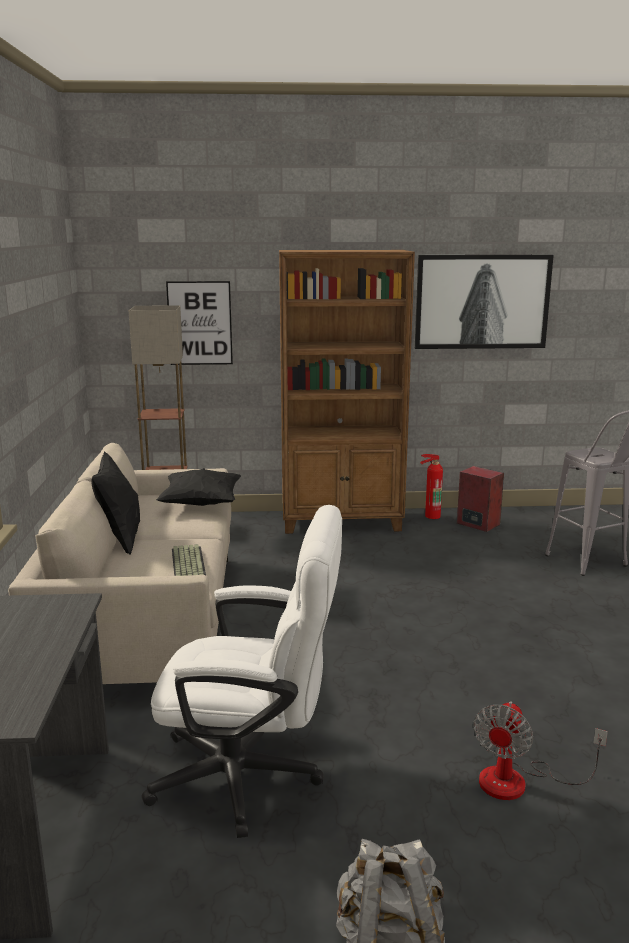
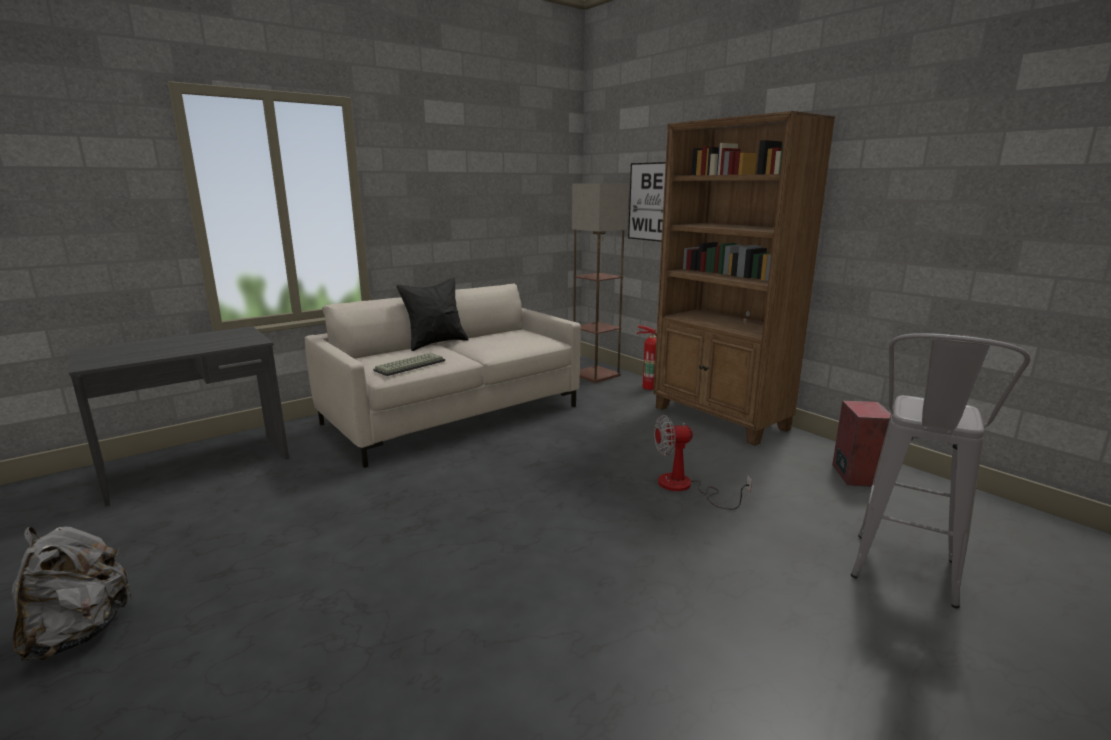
camera: 55 degrees right, 0 degrees up
white office chair [142,505,342,838] -> none
black pillow [156,468,241,506] -> none
picture [415,255,554,349] -> none
fire extinguisher [420,454,443,519] -> fire extinguisher moved to [636,325,656,390]
fan [473,701,608,800] -> fan moved to [654,415,752,510]

